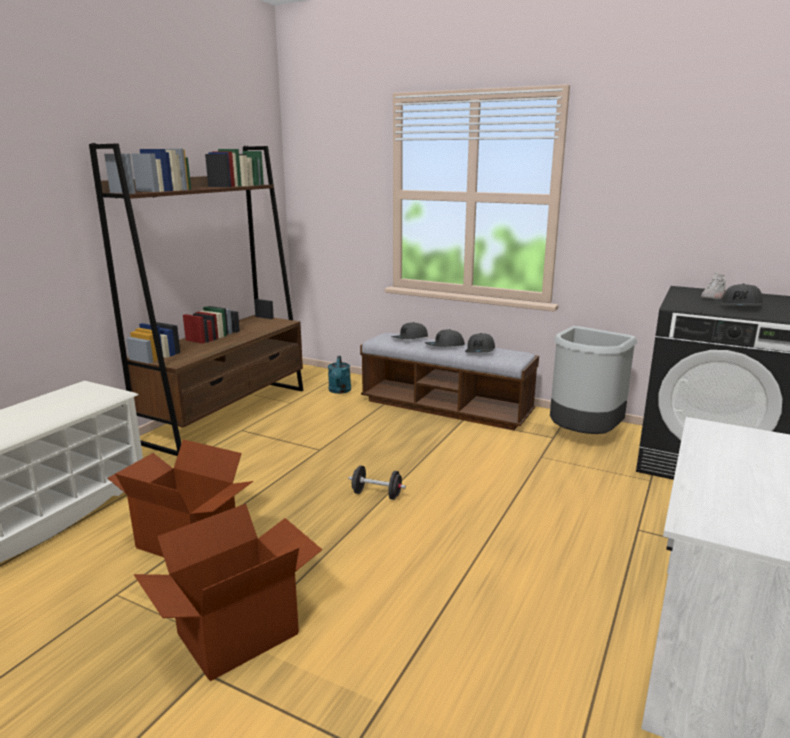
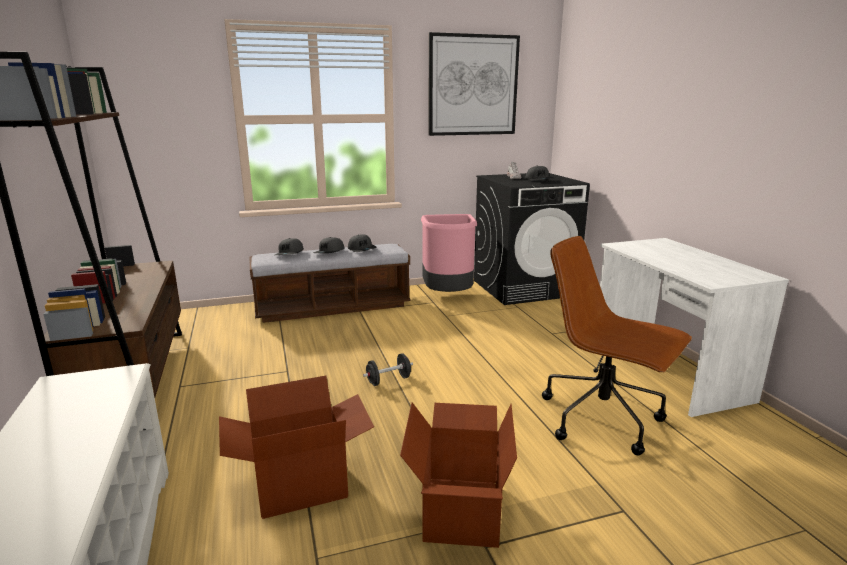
camera: 45 degrees left, 0 degrees up
turquoise watering can [328,356,351,394] -> none
grey trash can [550,326,637,434] -> pink trash can [421,214,477,292]
none -> picture [428,32,520,136]
none -> brown office chair [542,236,692,455]

